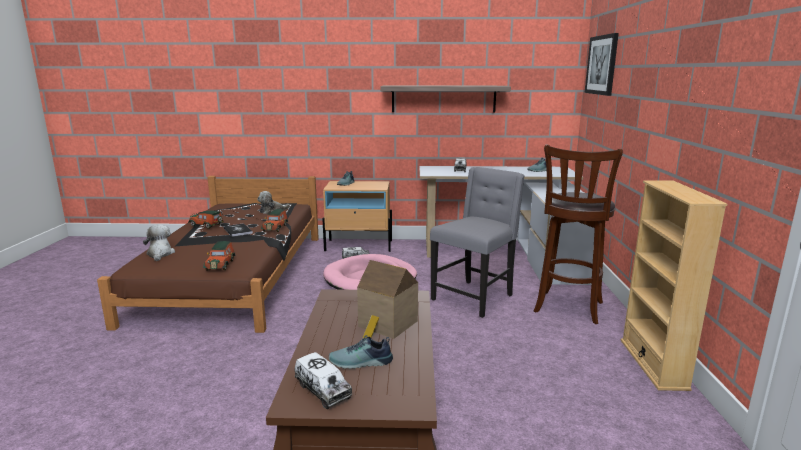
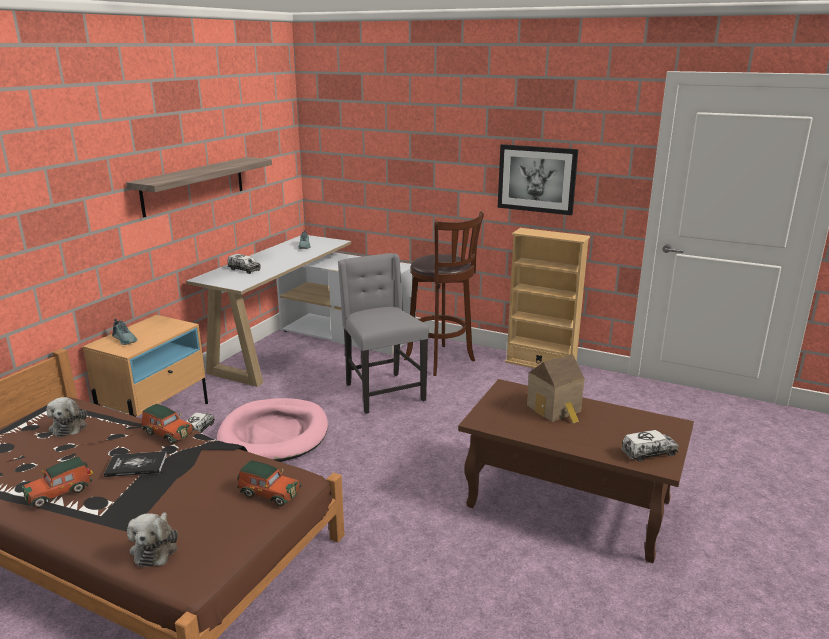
camera: 65 degrees left, 5 degrees up
plush toy [143,225,175,261] -> plush toy turned 105 degrees counterclockwise [127,513,178,567]
shoe [329,335,393,369] -> none
picture [585,33,619,96] -> picture moved to [498,144,578,215]

